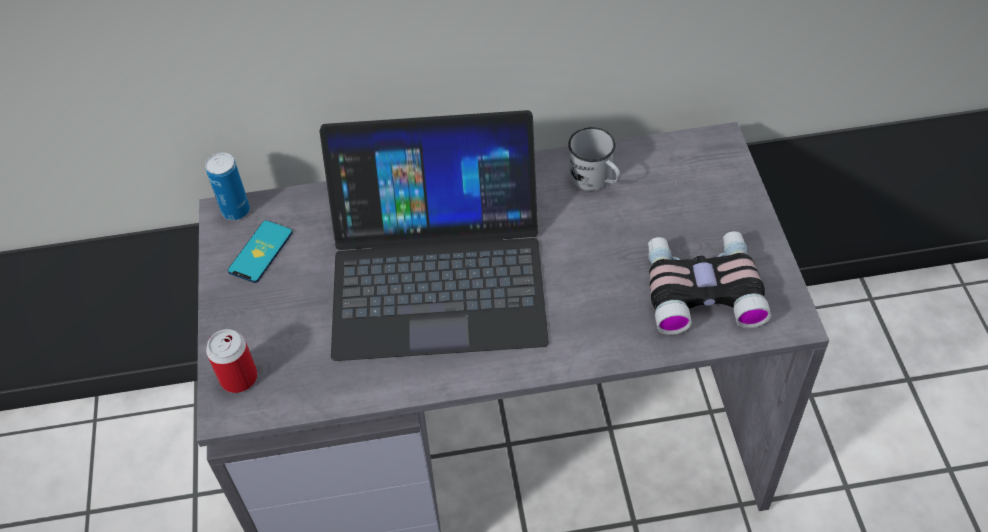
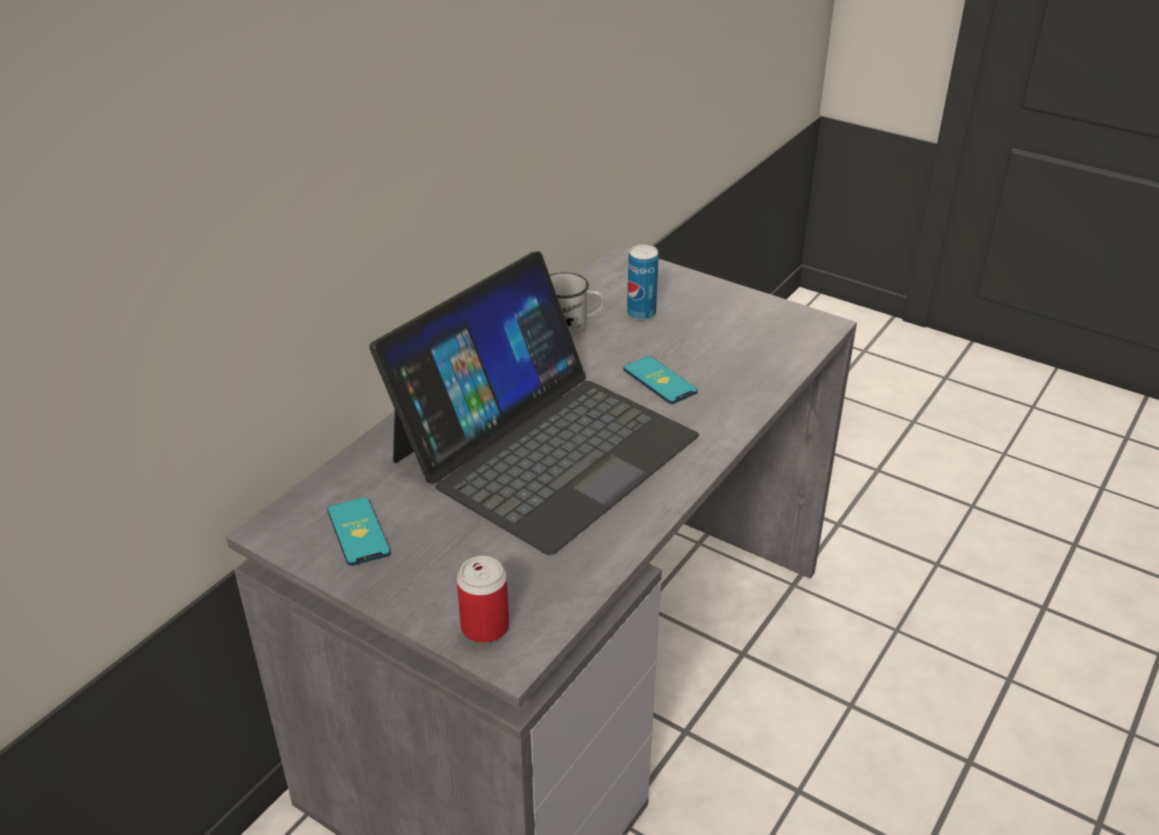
camera: 50 degrees left, 15 degrees down
can [205,152,250,220] -> can moved to [627,244,659,320]
binoculars [648,231,771,335] -> none
none -> phone [623,356,698,404]

